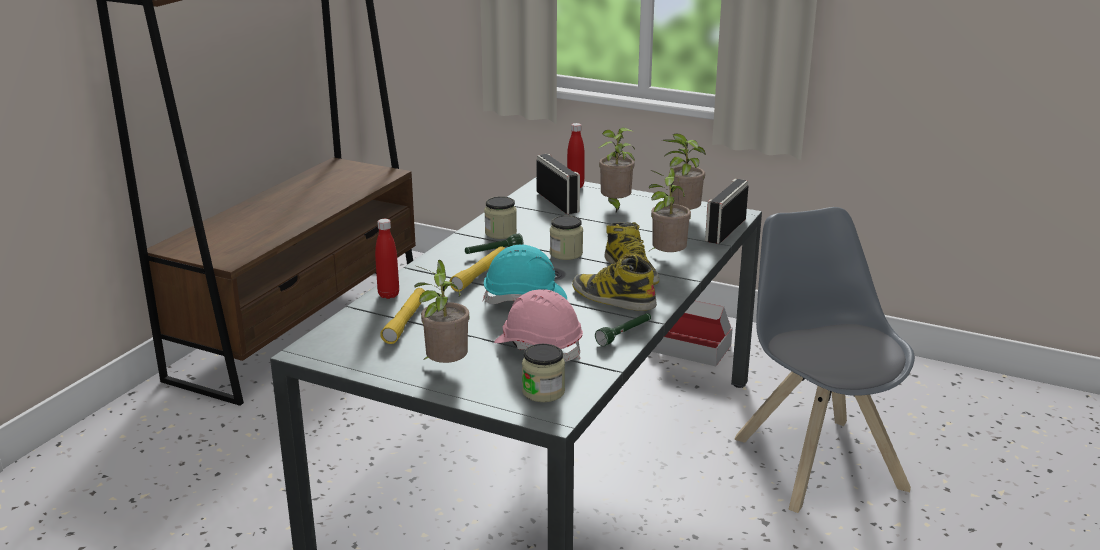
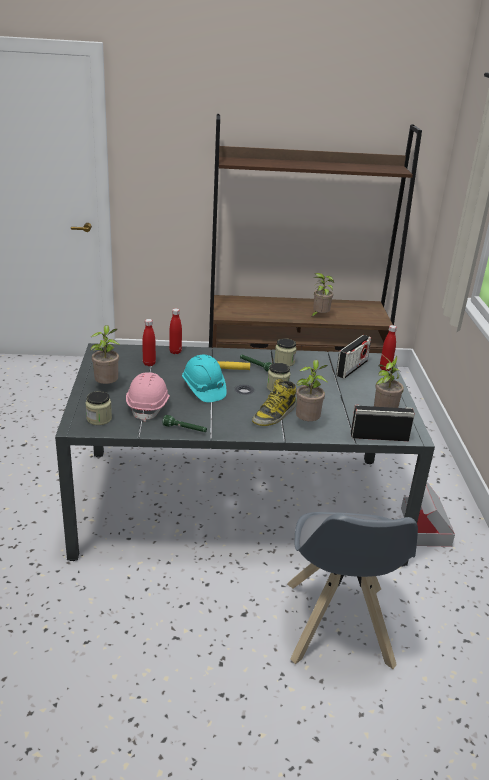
camera: 60 degrees right, 5 degrees up
yellow flashlight [380,288,425,344] -> red bottle [142,319,156,366]
boot [572,254,657,311] -> none
potted plant [599,127,635,212] -> potted plant moved to [310,273,334,318]
grey chair [734,207,915,513] -> grey chair turned 135 degrees clockwise [287,512,418,669]

